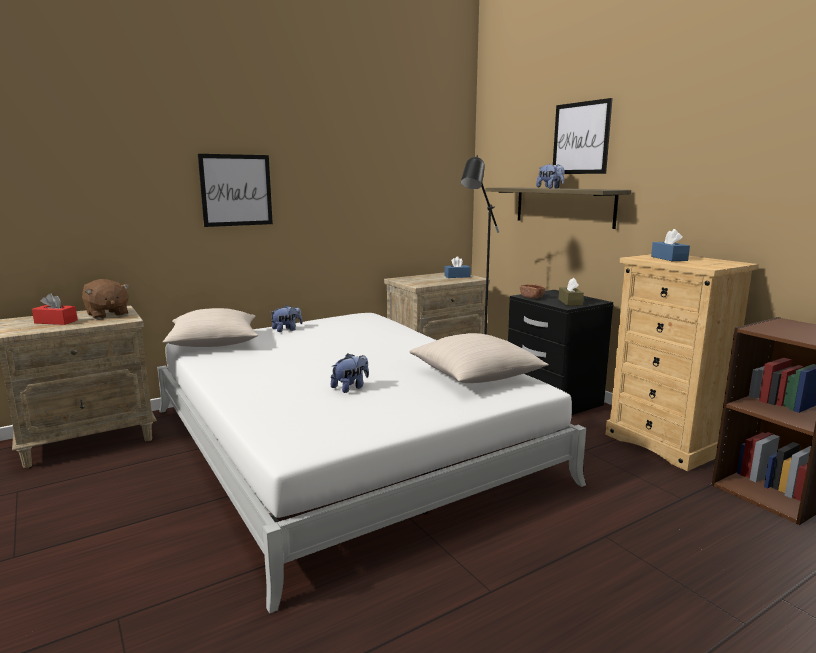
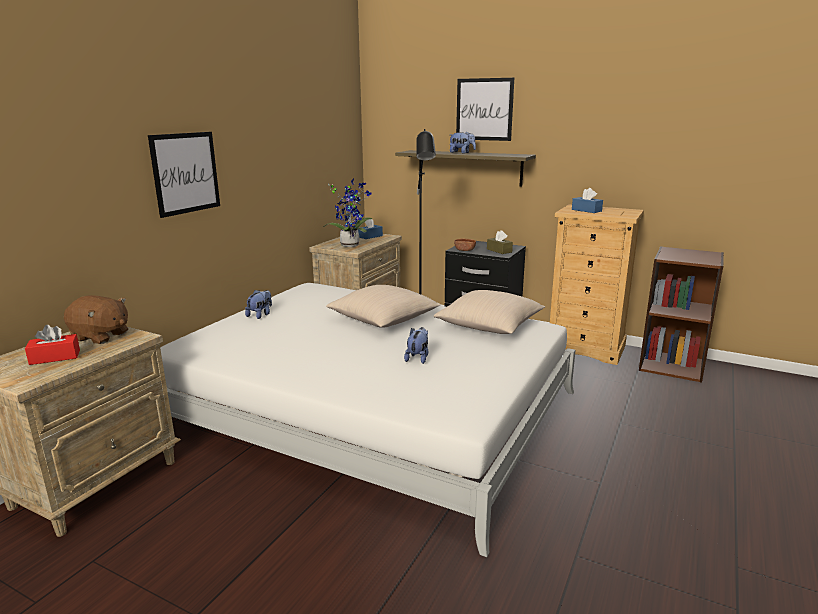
camera: 30 degrees left, 5 degrees up
beige pillow [163,308,258,347] -> beige pillow moved to [326,285,441,328]
none -> potted plant [323,179,372,247]

